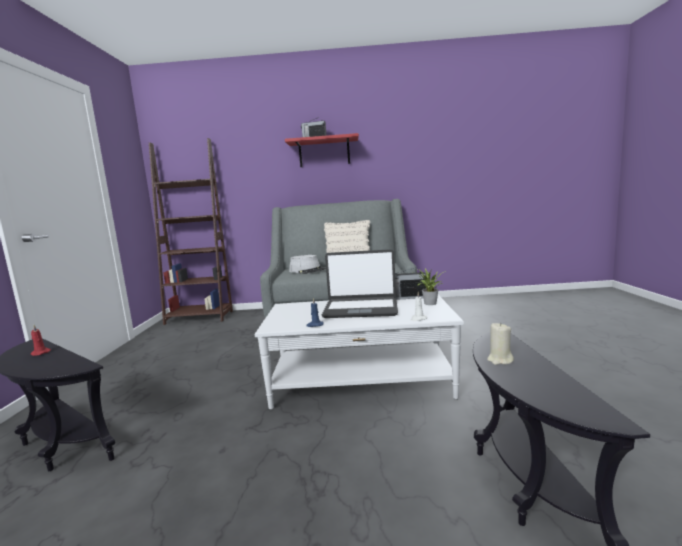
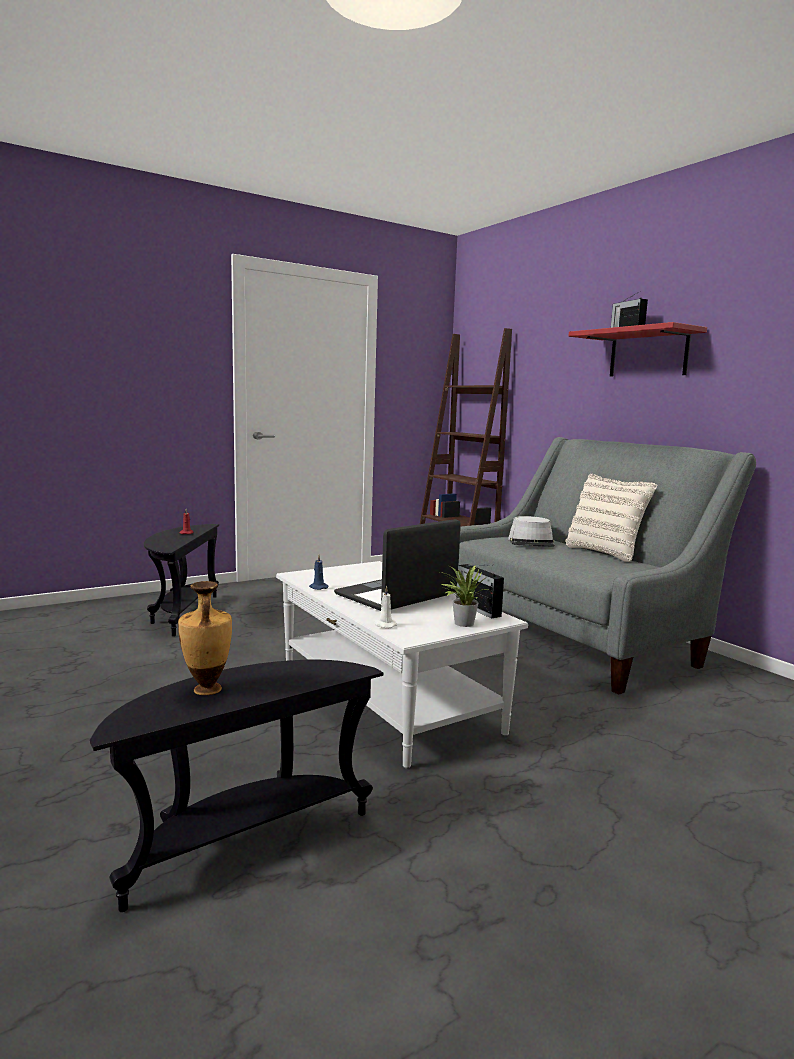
camera: 55 degrees right, 0 degrees up
laptop [322,249,398,318] -> laptop turned 75 degrees clockwise [334,519,461,611]
beige candle [487,322,514,365] -> none
none -> vase [178,581,232,695]

